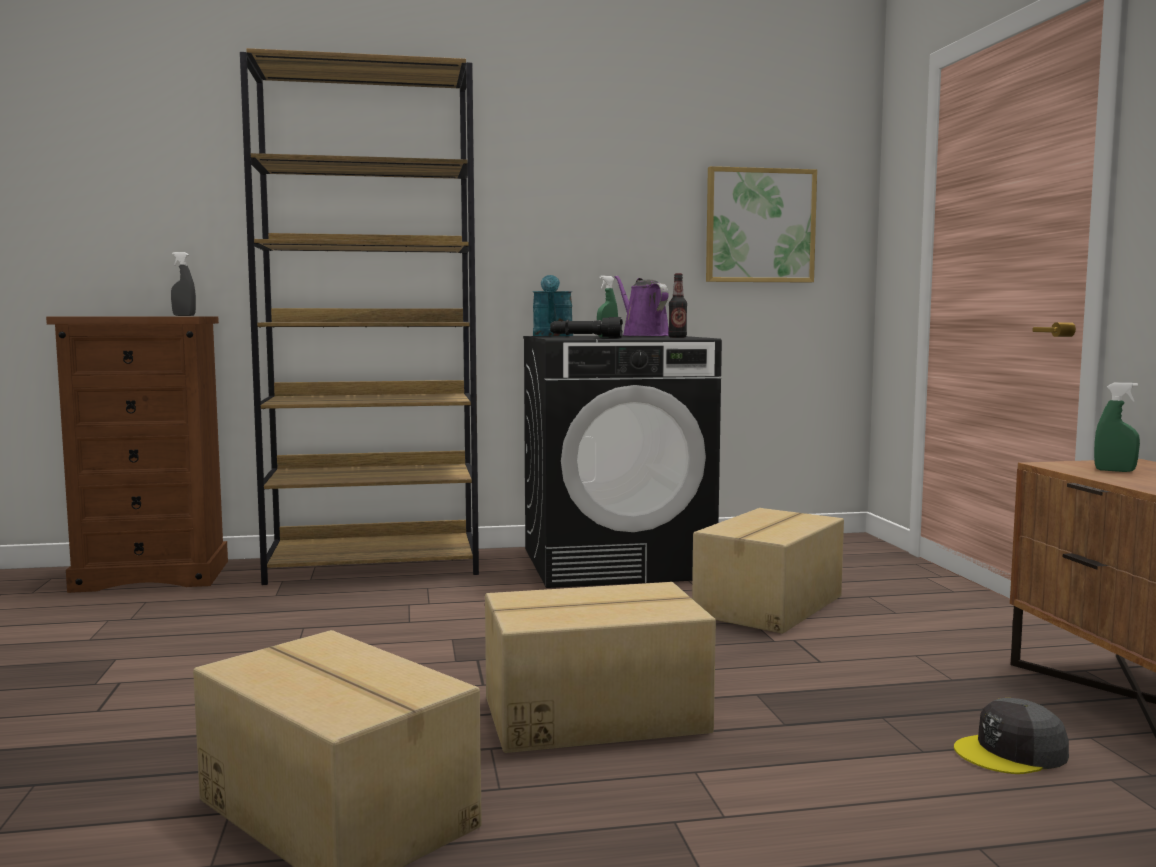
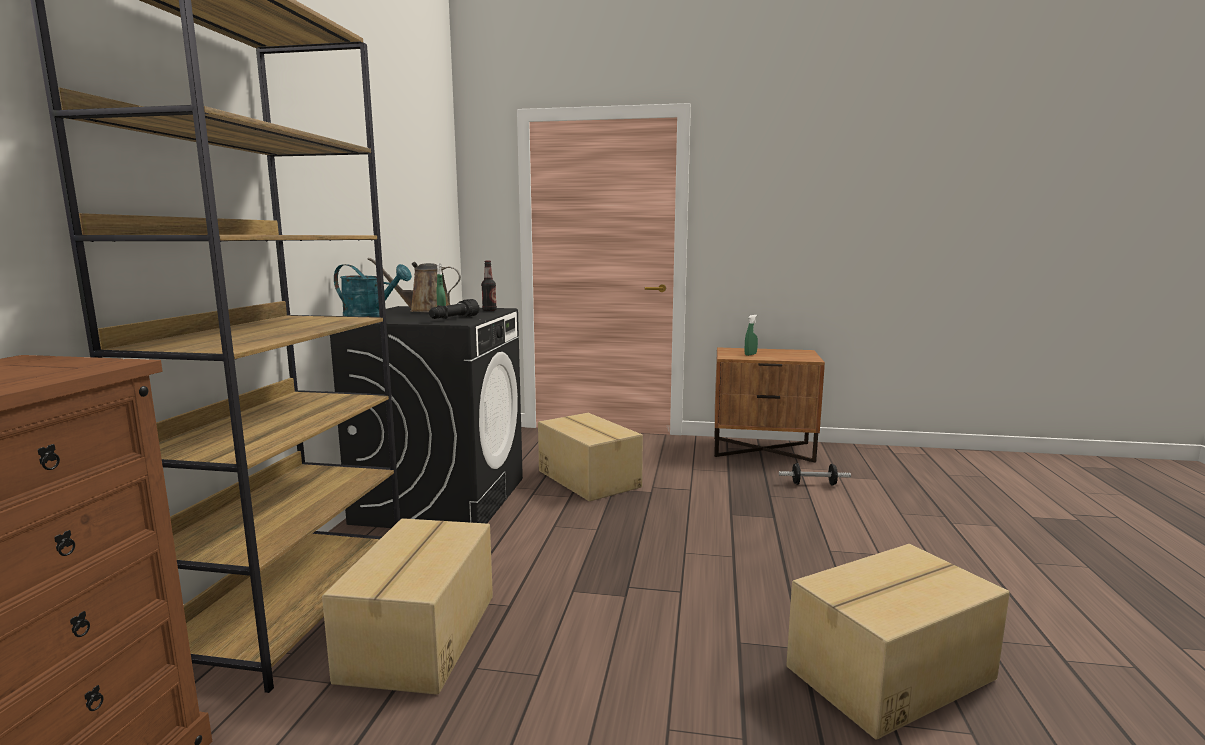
camera: 70 degrees left, 5 degrees up
grey spray bottle [171,252,196,316] -> none
cardboard box [485,582,716,753] -> cardboard box moved to [322,518,493,695]
purple watering can [615,275,669,336] -> brown watering can [367,258,461,312]
picture [706,166,817,283] -> none
grey cap [954,698,1069,774] -> dumbbell [779,463,851,486]

